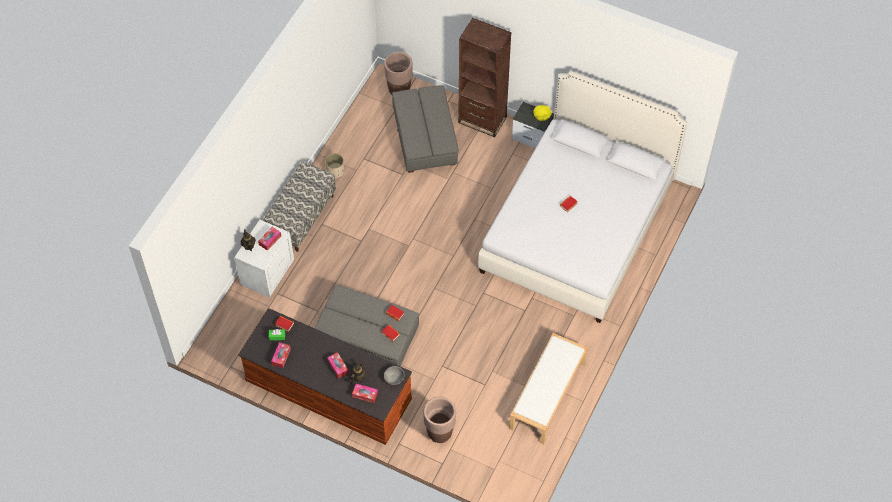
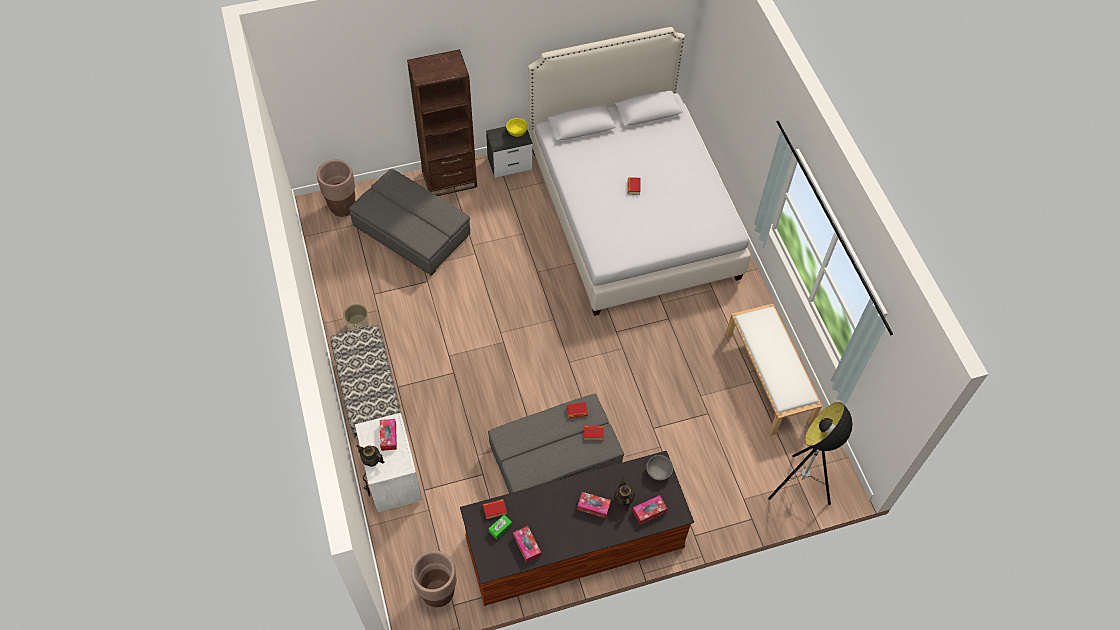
camera: 45 degrees left, 0 degrees up
brown planter [423,397,456,443] -> brown planter moved to [411,550,456,607]
none -> floor lamp [768,402,852,505]

